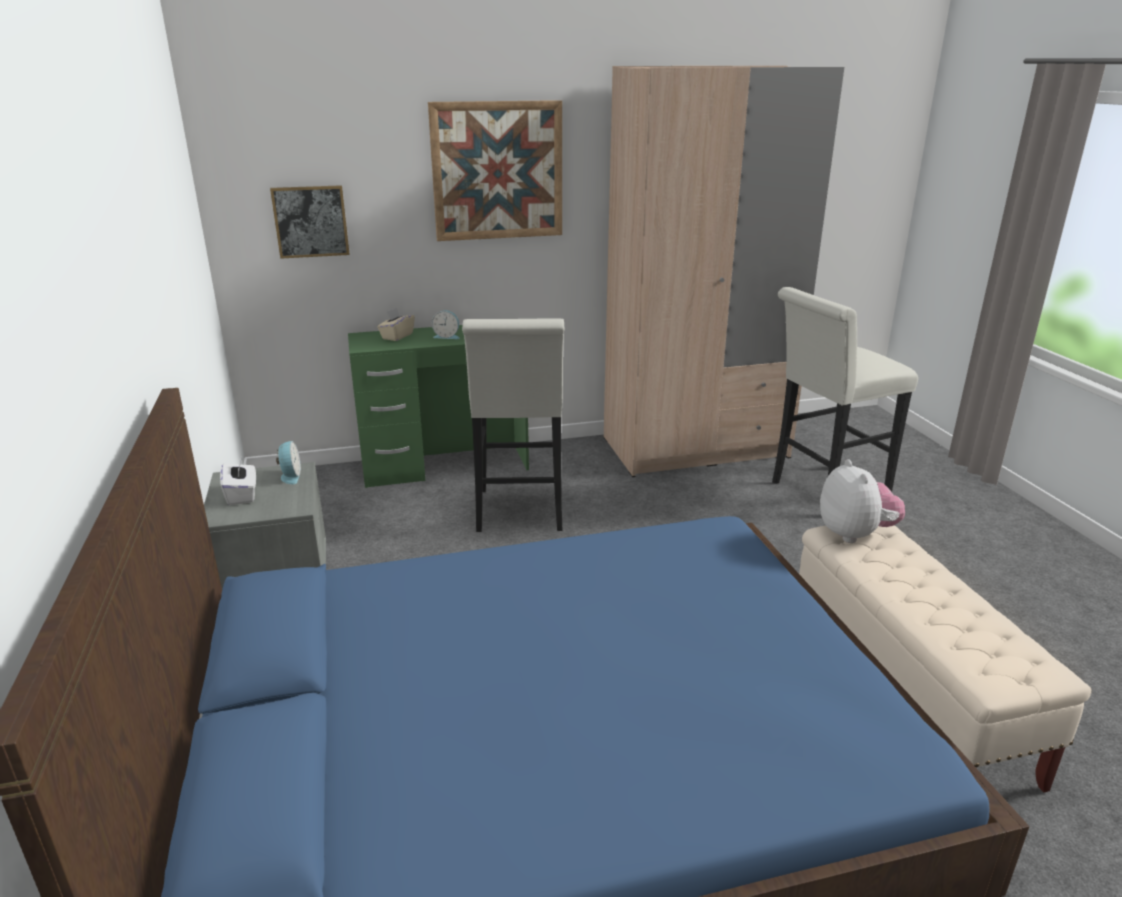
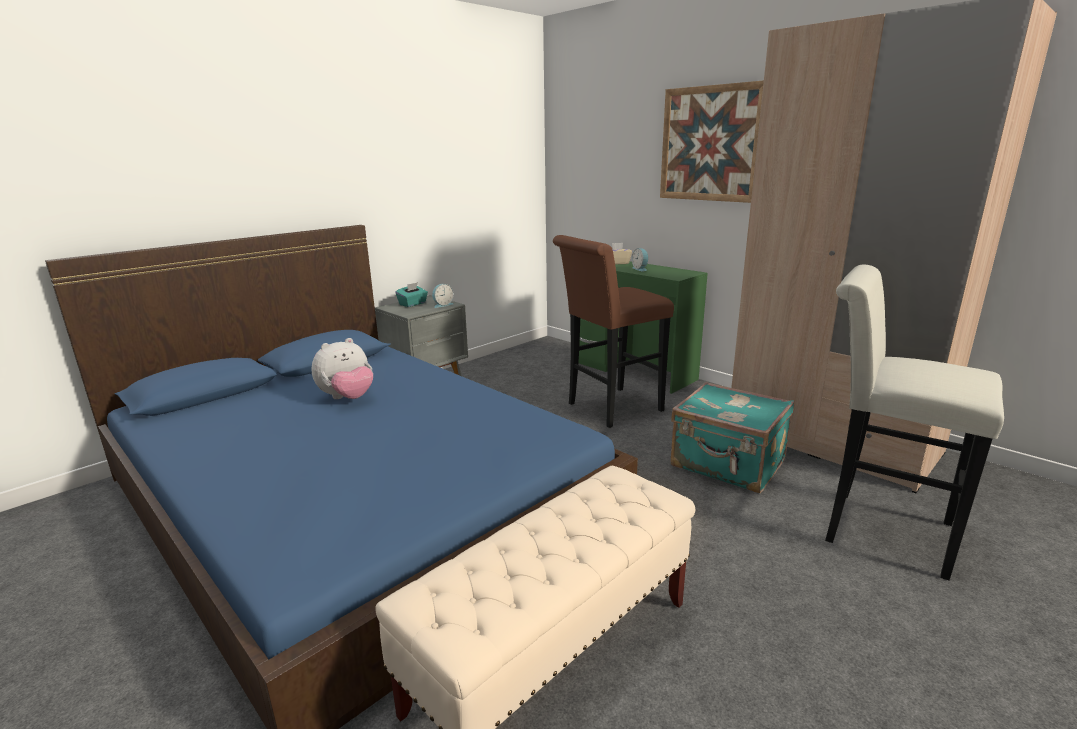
camera: 60 degrees right, 5 degrees down
white tissue box [220,457,256,505] -> turquoise tissue box [395,282,428,307]
picture [270,185,350,259] -> none
white stool [462,318,564,532] -> brown stool [553,235,674,428]
plush toy [820,459,905,543] -> plush toy moved to [311,338,373,399]
none -> turquoise suitcase [671,382,794,493]

